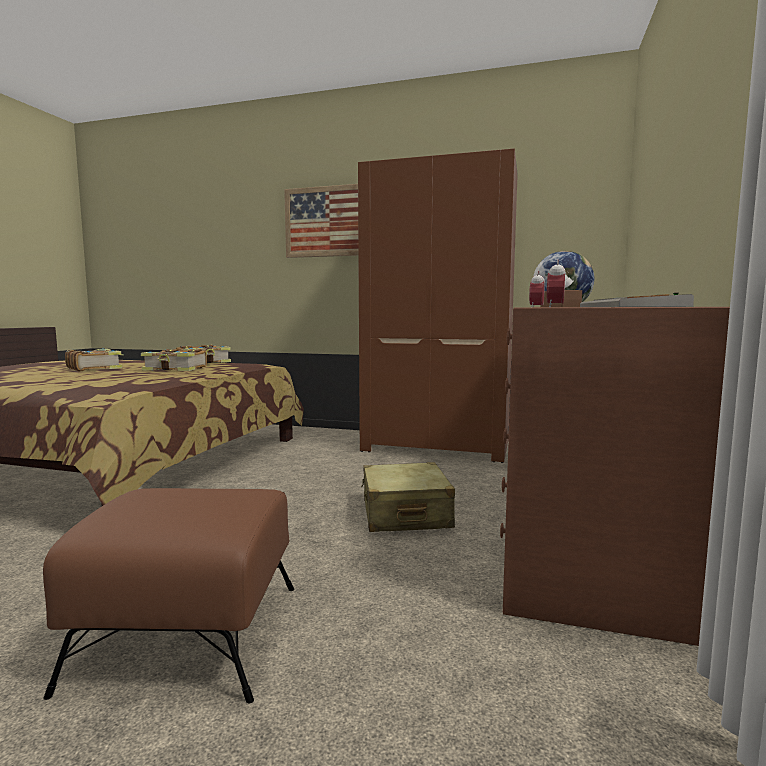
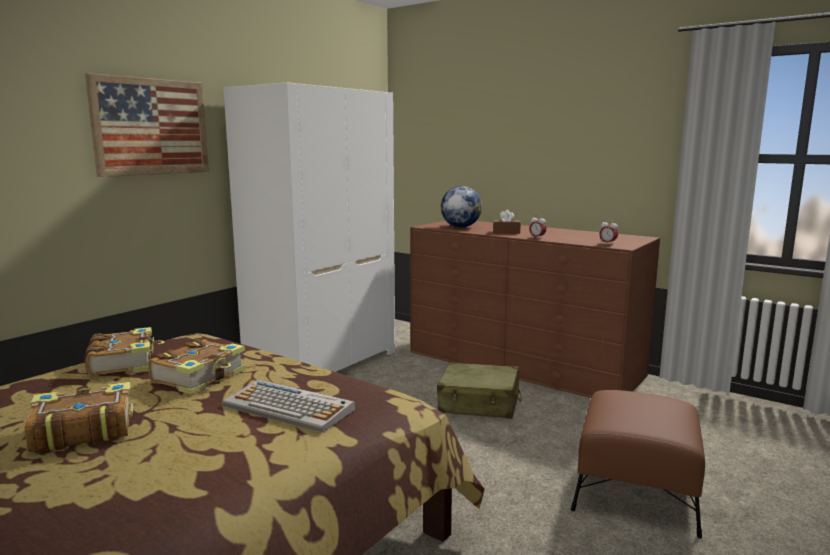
camera: 70 degrees left, 5 degrees up
brown wardrobe [358,148,518,463] -> white wardrobe [223,82,395,372]
keyboard [580,293,694,307] -> keyboard moved to [222,379,355,433]

